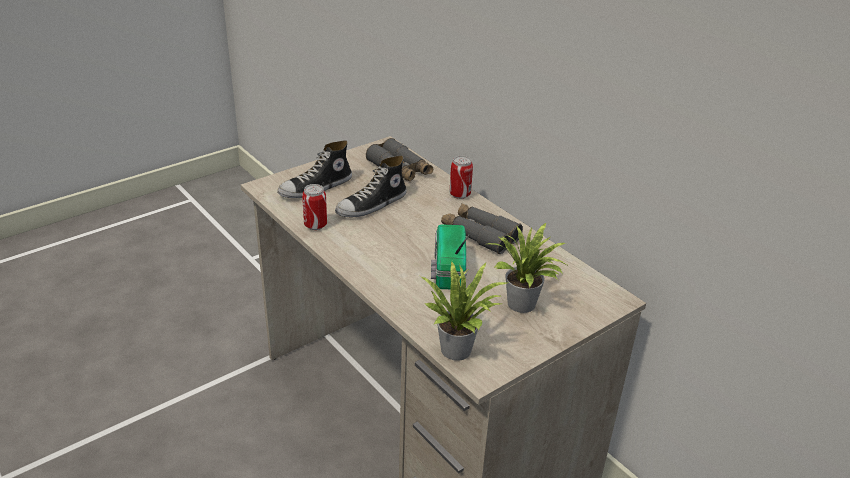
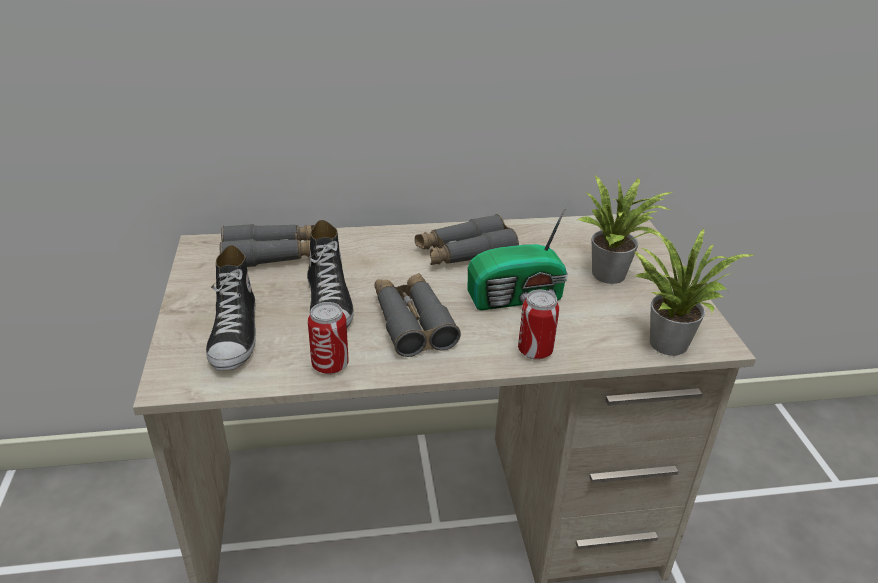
camera: 60 degrees left, 0 degrees up
radio [431,224,469,289] -> radio turned 45 degrees counterclockwise [468,202,568,310]
can [449,155,473,199] -> can moved to [518,289,559,360]
none -> grey binoculars [374,273,461,357]

